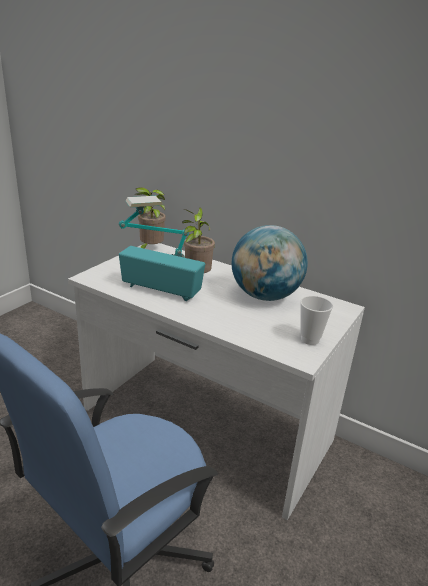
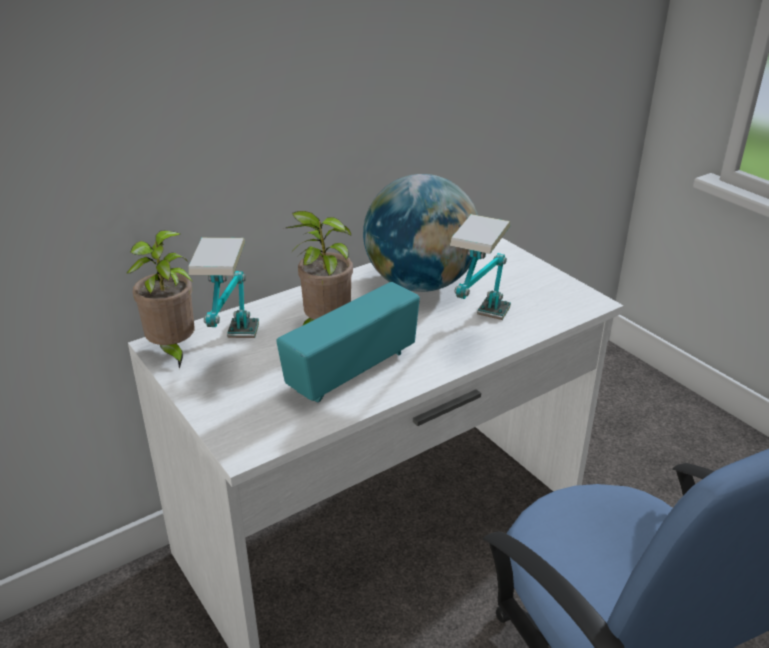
camera: 65 degrees left, 5 degrees up
cup [300,296,333,345] -> none
none -> table lamp [450,214,511,320]

